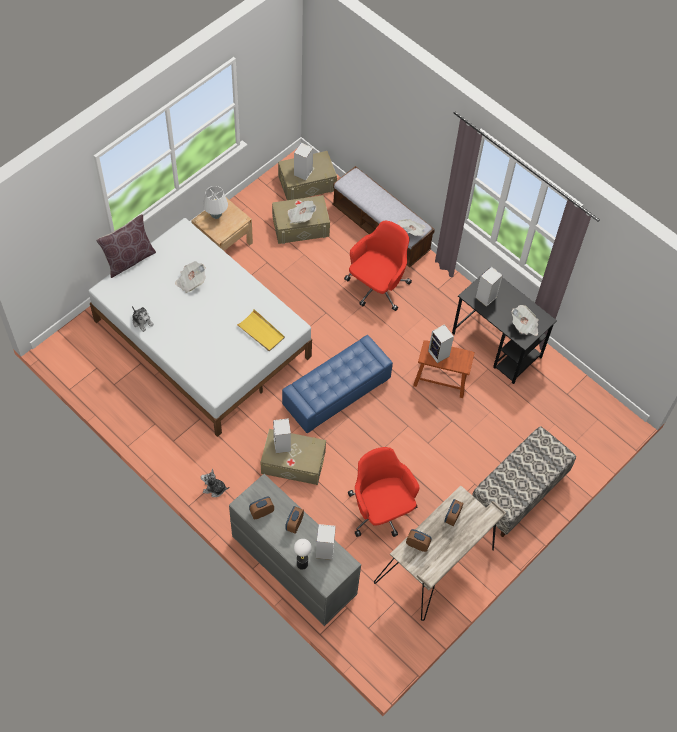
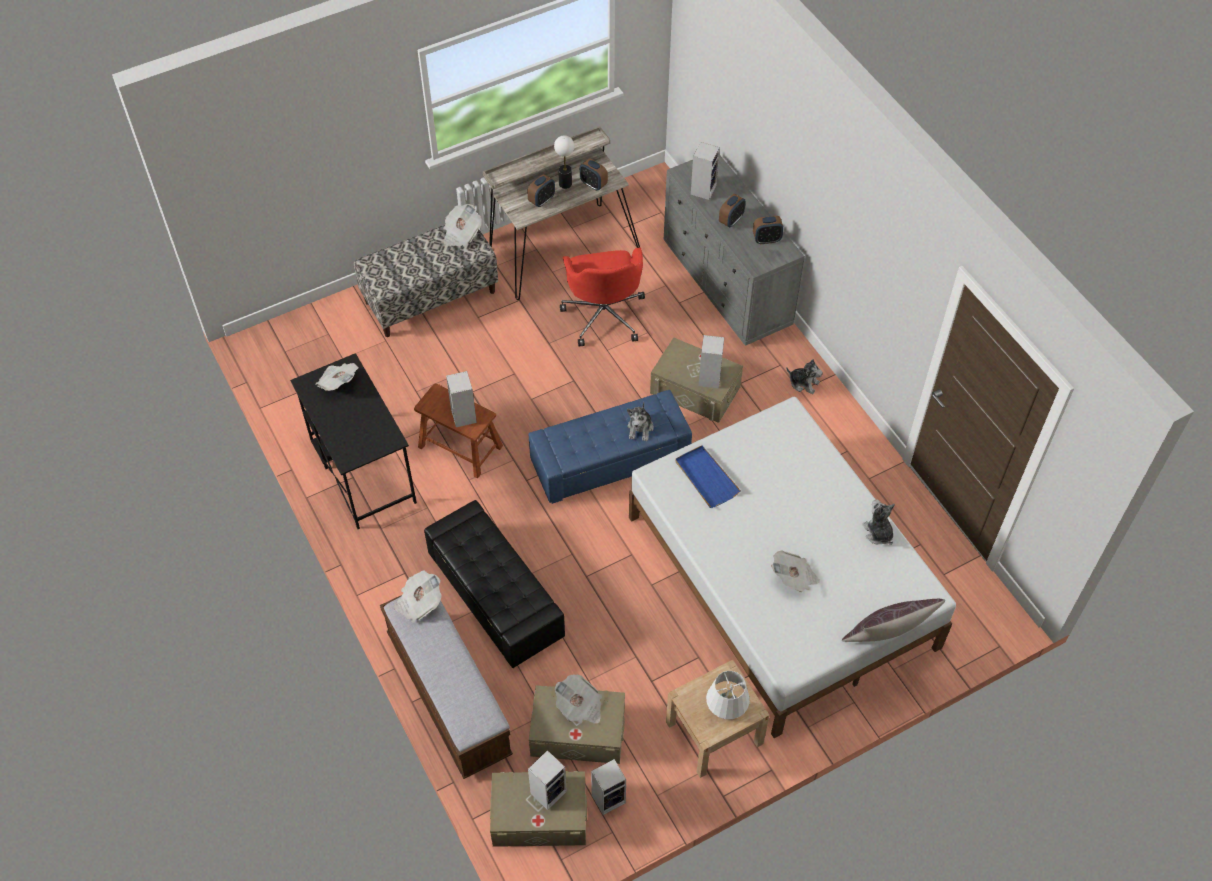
camera: 160 degrees left, 5 degrees down
yellow tray [236,309,285,351] -> blue tray [675,446,741,508]
table lamp [294,539,312,570] -> table lamp moved to [554,135,574,189]
red office chair [344,221,412,311] -> black ottoman [424,500,565,668]
speaker [476,266,503,307] -> speaker moved to [591,759,626,815]
none -> newspaper [443,204,482,247]
none -> plush toy [627,402,654,441]

